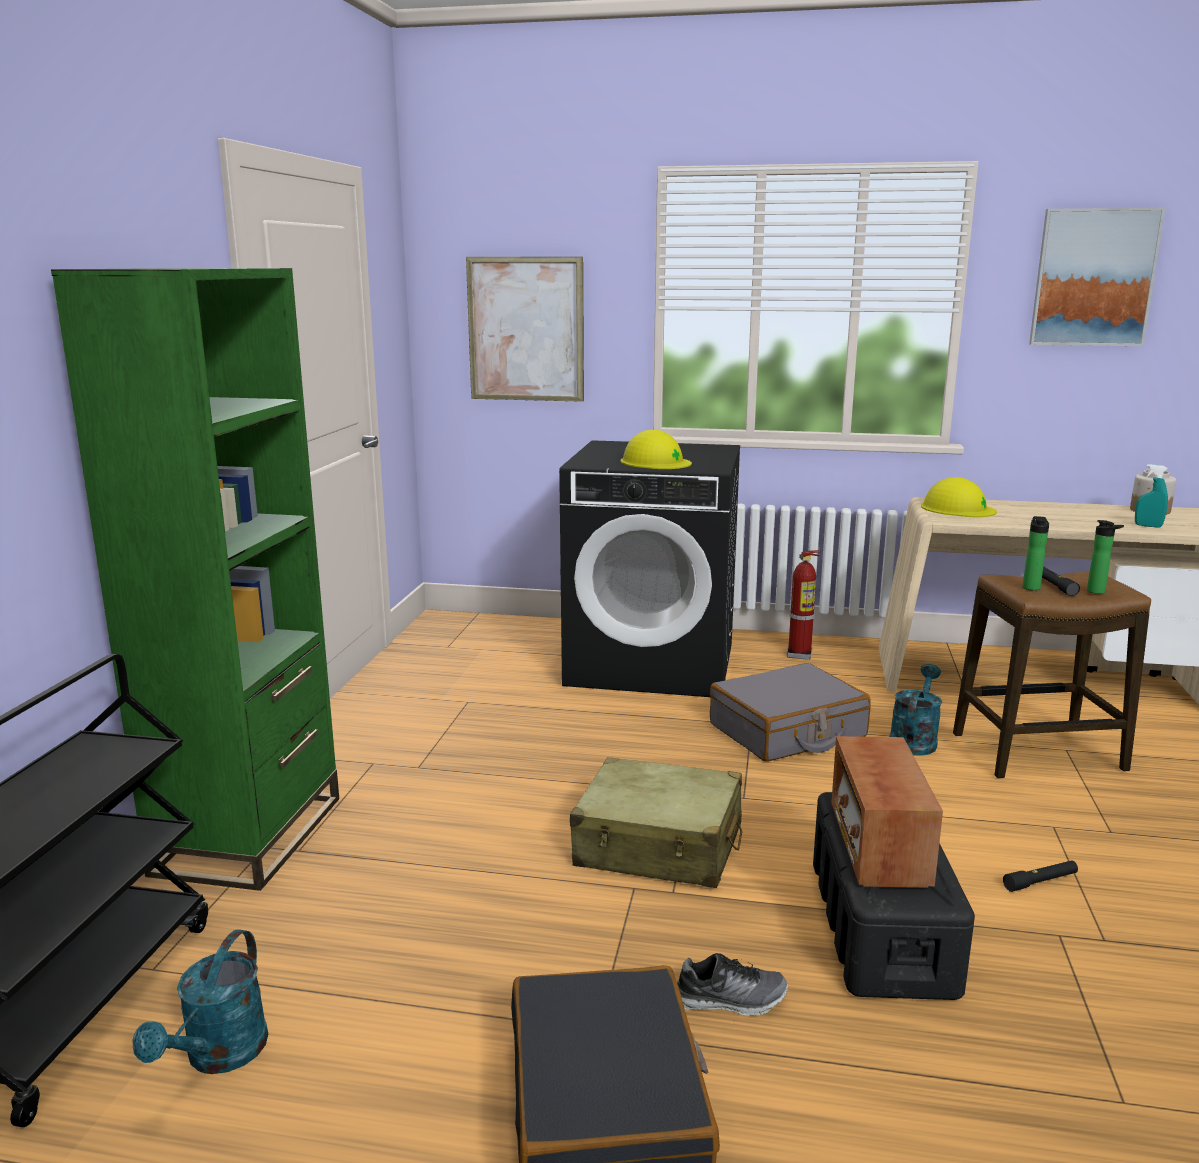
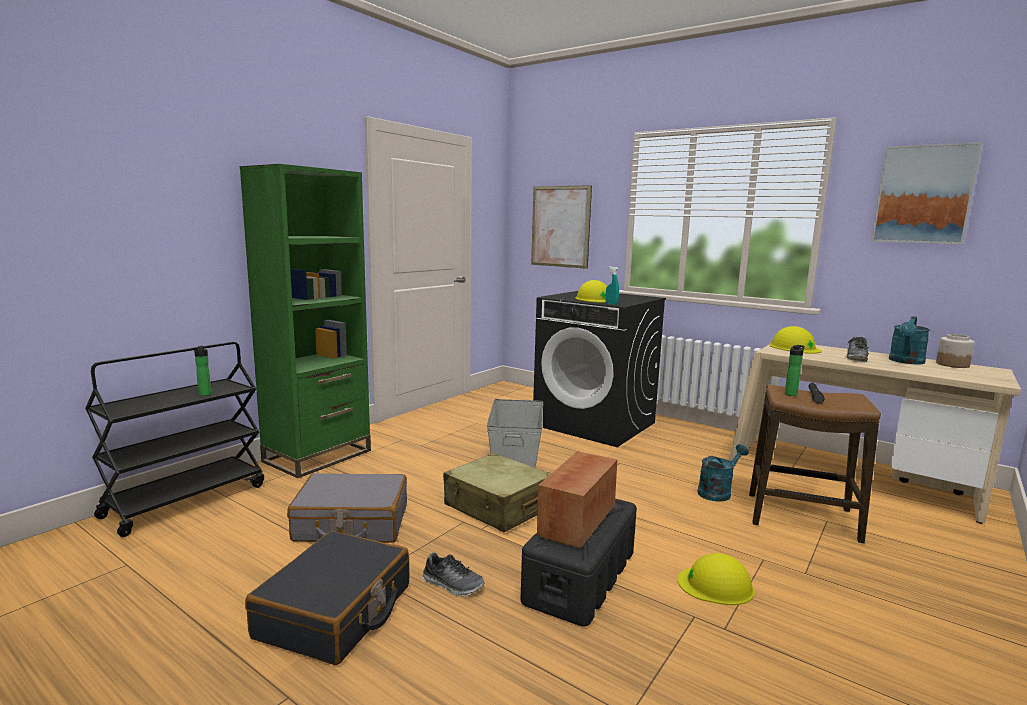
camera: 25 degrees right, 5 degrees down
turquoise watering can [133,930,268,1074] -> turquoise watering can moved to [889,316,930,364]
grey suitcase [710,663,871,762] -> grey suitcase moved to [287,473,407,543]
fire extinguisher [787,550,821,660] -> none
black flashlight [1003,861,1078,892] -> yellow hard hat [677,553,755,605]
bottle [1087,520,1124,594] -> bottle moved to [194,346,211,396]
turquoise spray bottle [1135,464,1168,528] -> turquoise spray bottle moved to [606,266,619,305]
none -> grey storage box [487,399,543,468]
none -> shoe [846,337,869,361]

